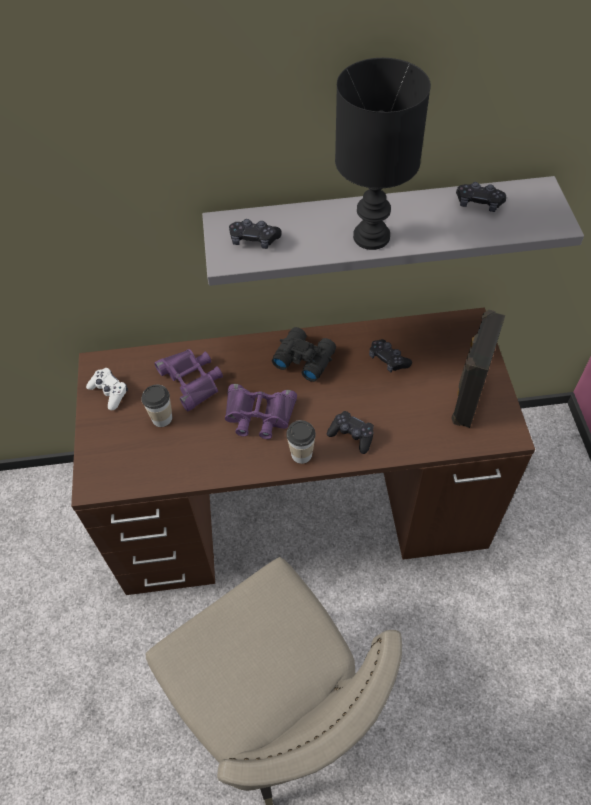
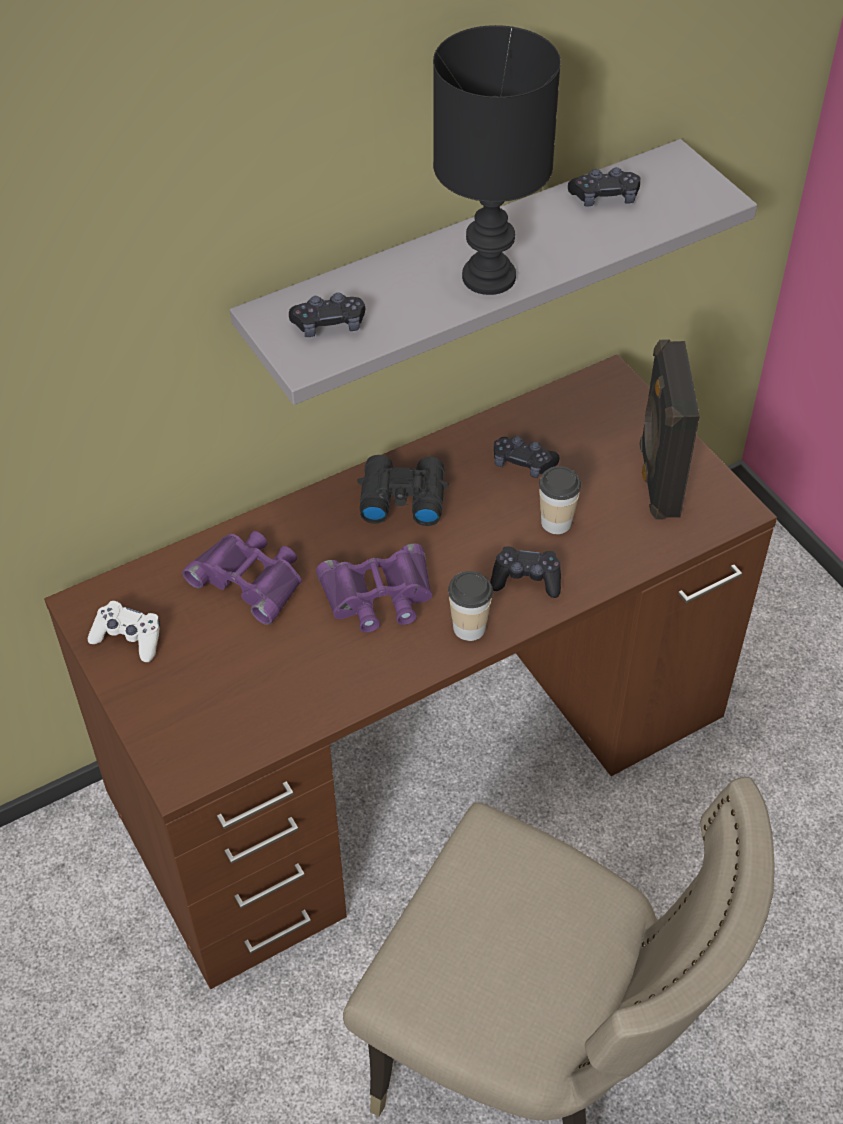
camera: 25 degrees left, 5 degrees down
cup [142,385,172,427] -> cup moved to [539,466,581,534]

